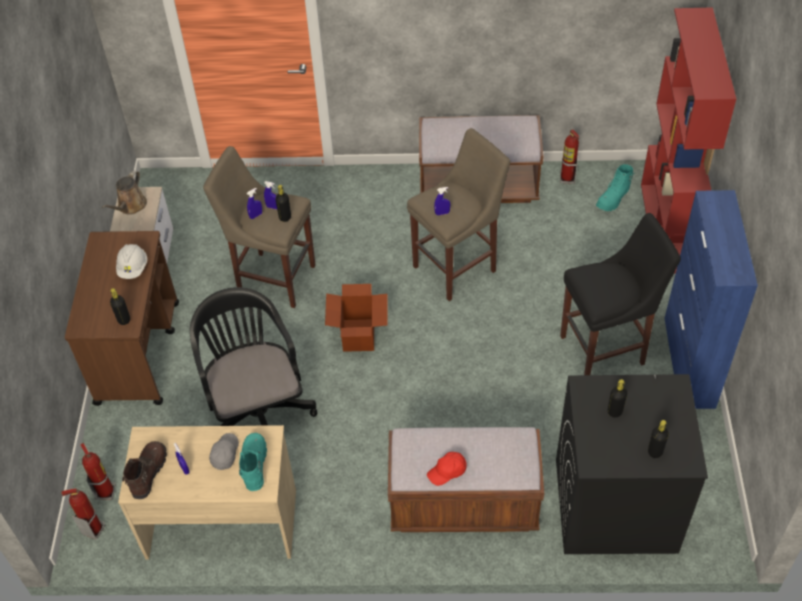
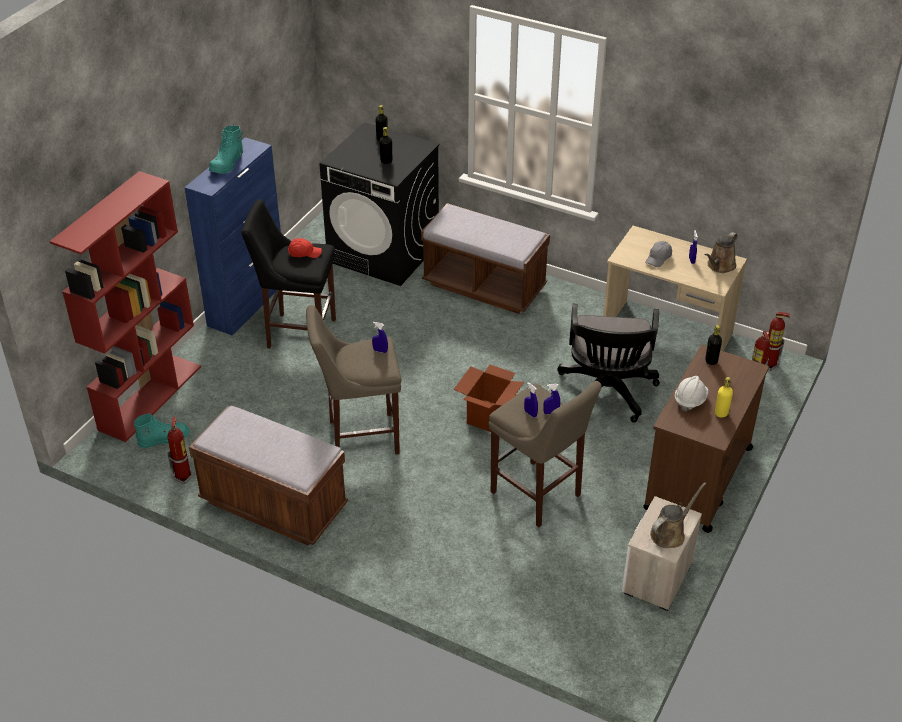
camera: 155 degrees left, 10 degrees down
brown boot [122,441,167,499] -> brown watering can [704,232,738,273]
turquoise boot [239,433,267,491] -> turquoise boot moved to [209,125,243,174]
black bottle [275,185,291,222] -> none
red cap [427,452,467,486] -> red cap moved to [288,238,322,258]
none -> yellow bottle [715,377,733,418]

